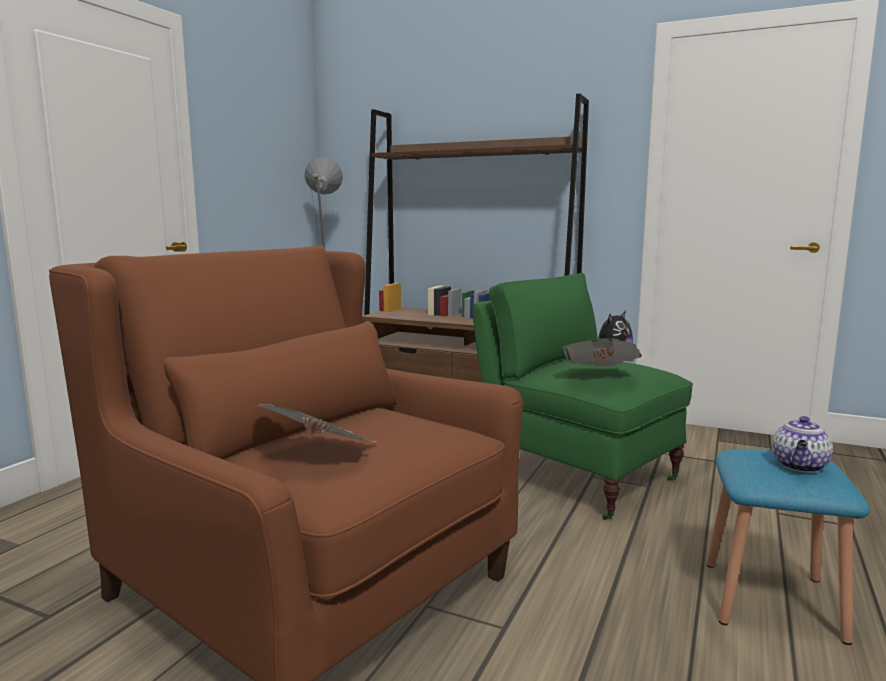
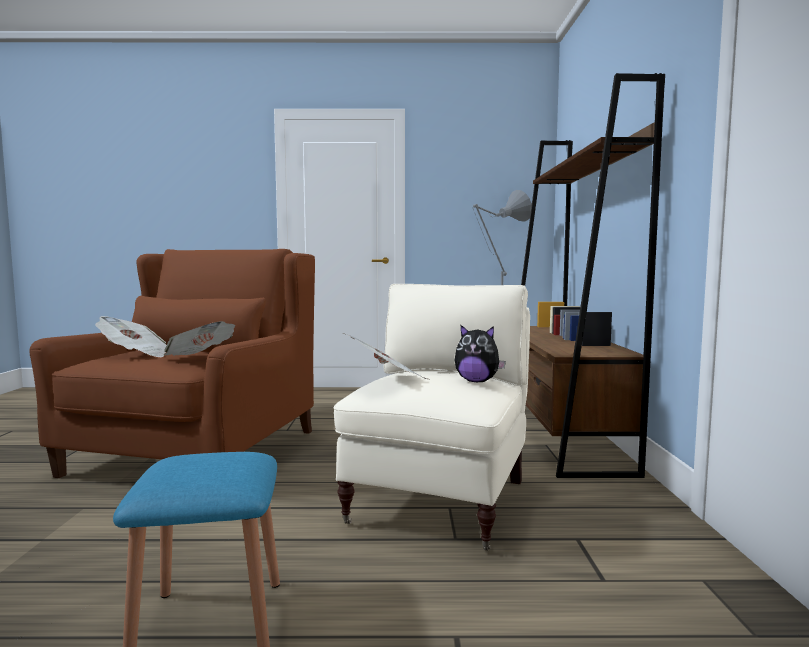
camera: 65 degrees right, 5 degrees down
green armchair [472,273,693,520] -> beige armchair [334,284,530,551]
teapot [772,416,833,472] -> none
none -> newspaper [164,321,235,356]

